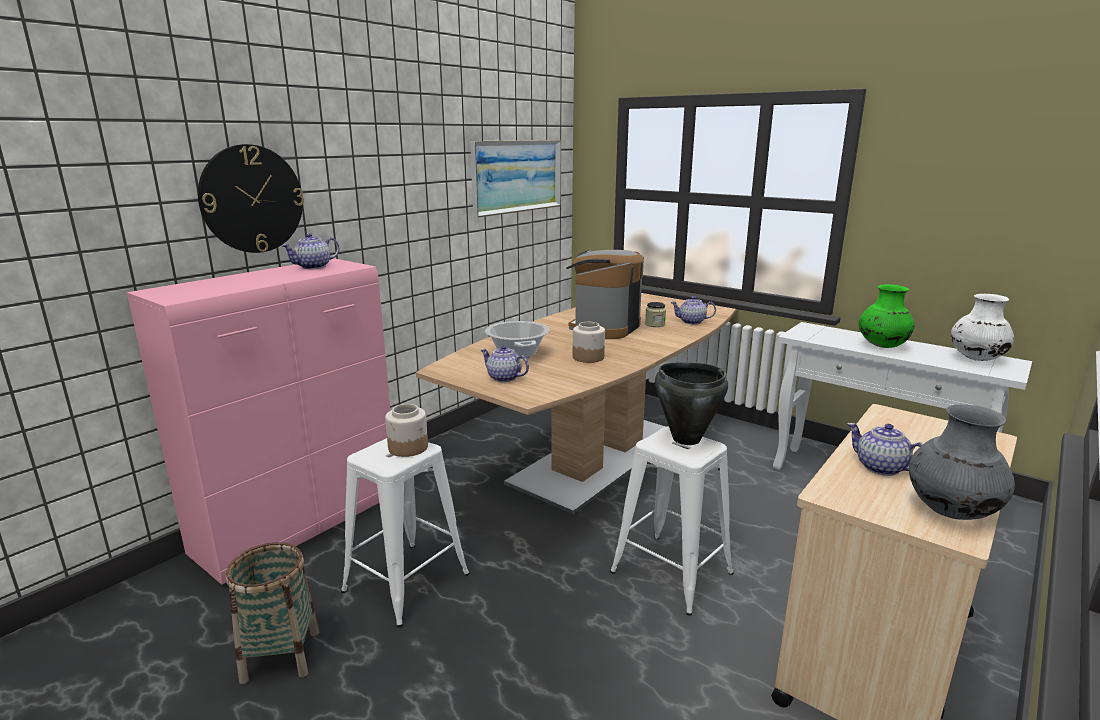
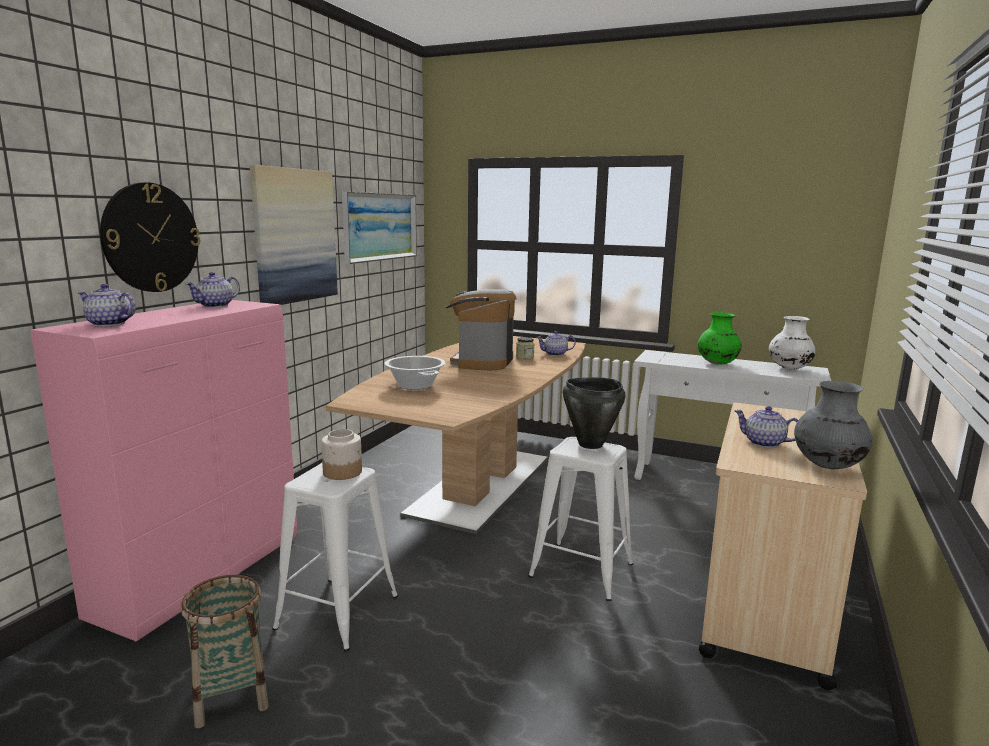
camera: 15 degrees left, 5 degrees down
teapot [481,345,529,382] -> teapot moved to [78,284,136,327]
jar [573,322,605,363] -> none
none -> picture [250,165,338,305]

